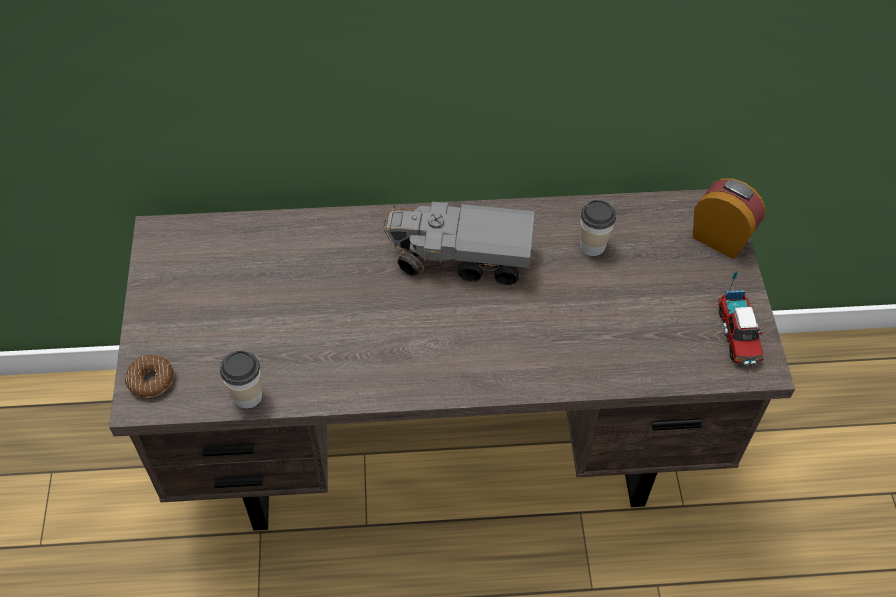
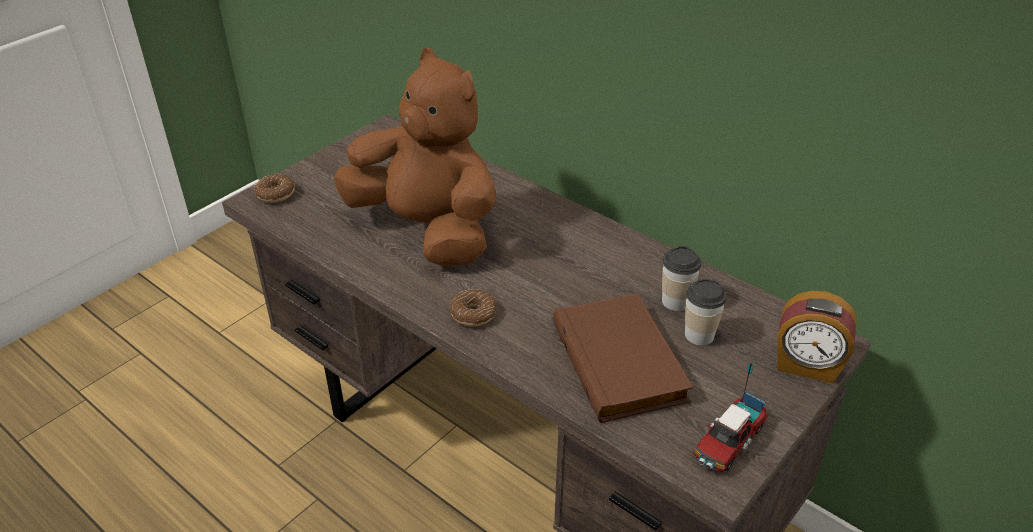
camera: 45 degrees right, 15 degrees down
cup [220,351,262,409] -> cup moved to [685,279,727,346]
toy truck [383,202,535,286] -> none
alarm clock [693,178,766,259] -> alarm clock turned 120 degrees clockwise [777,291,857,384]
none -> brown plush toy [334,48,496,267]
none -> donut [450,289,497,327]
none -> brown book [553,293,693,423]

